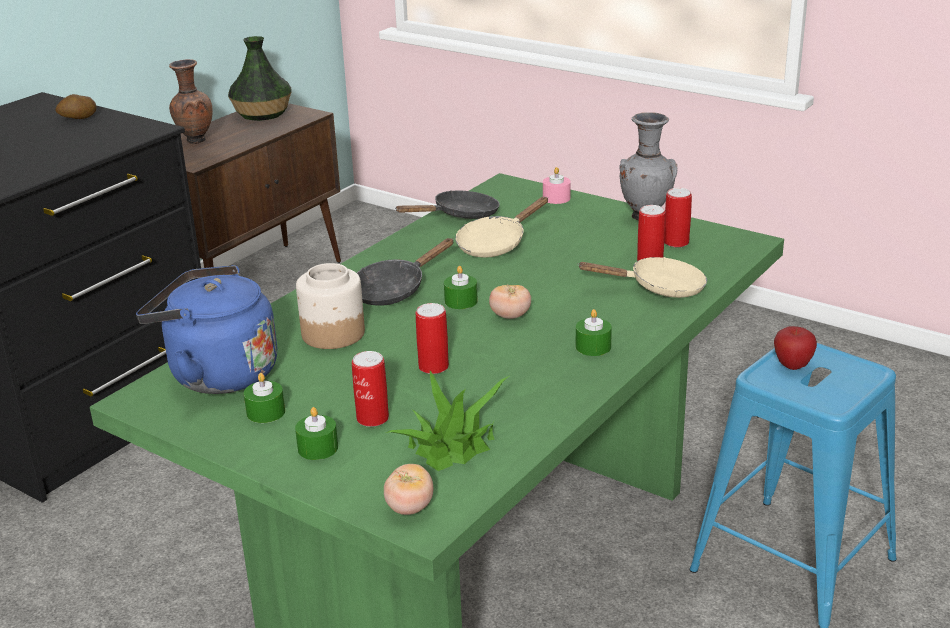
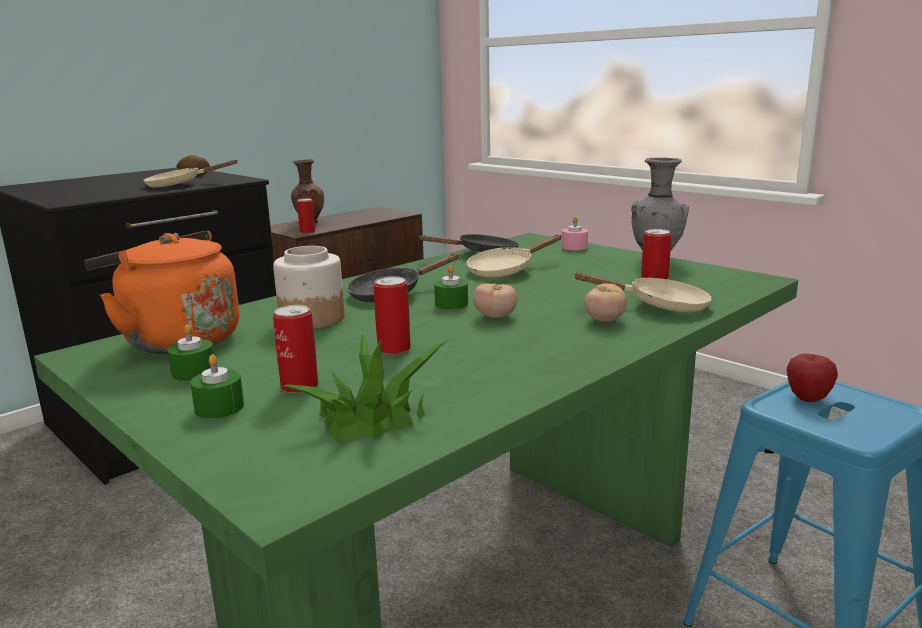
camera: 10 degrees right, 10 degrees down
blue kettle [136,265,277,394] -> orange kettle [85,231,240,354]
vase [228,36,292,121] -> none
tomato [384,464,433,515] -> tomato moved to [584,284,627,322]
green candle [576,309,612,356] -> none
can [664,188,692,247] -> can moved to [297,198,315,234]
none -> beige frying pan [143,159,238,187]

